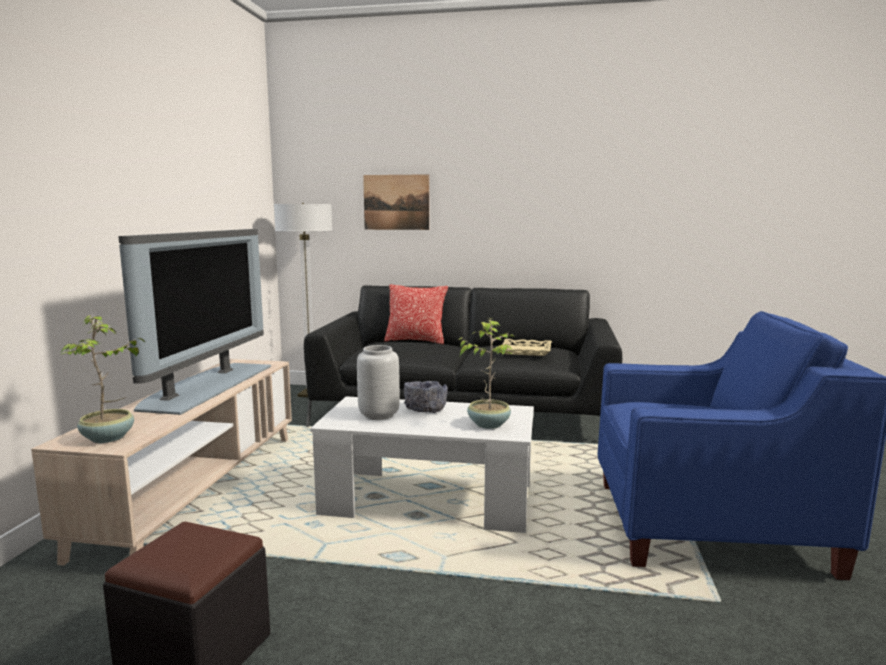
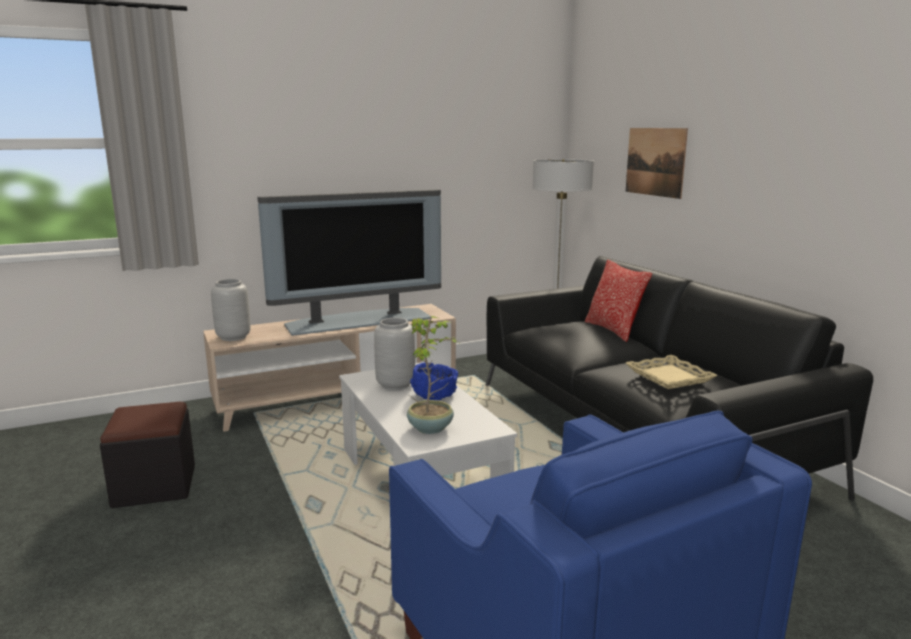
camera: 55 degrees right, 5 degrees up
potted plant [60,315,145,443] -> grey vase [211,279,251,341]
grey bowl [404,381,448,413] -> blue bowl [410,362,458,400]

